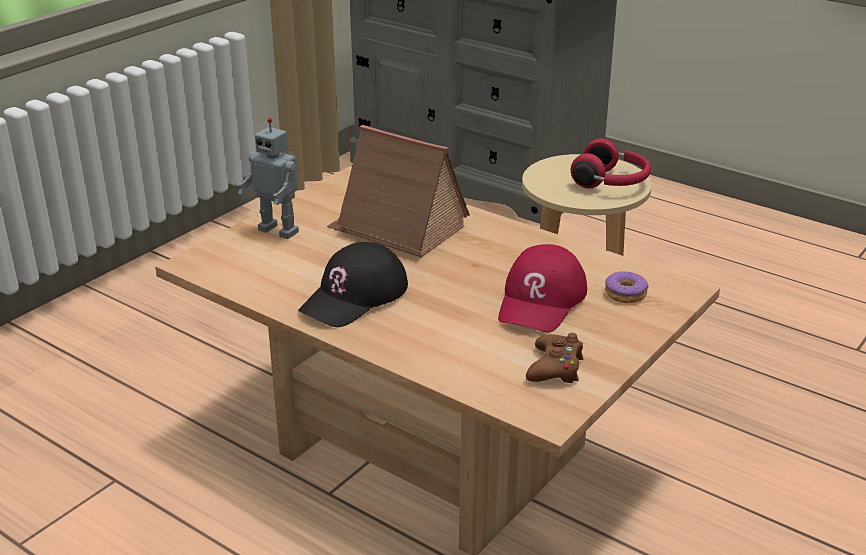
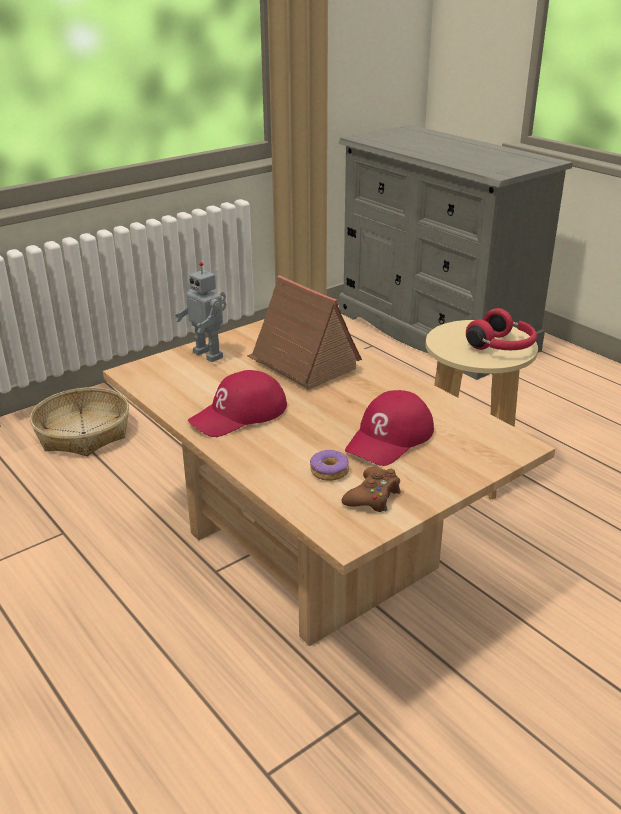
camera: 15 degrees right, 0 degrees up
black cap [298,242,408,327] -> red cap [188,370,287,437]
donut [605,271,649,303] -> donut moved to [310,450,349,481]
none -> basket [30,387,129,456]

